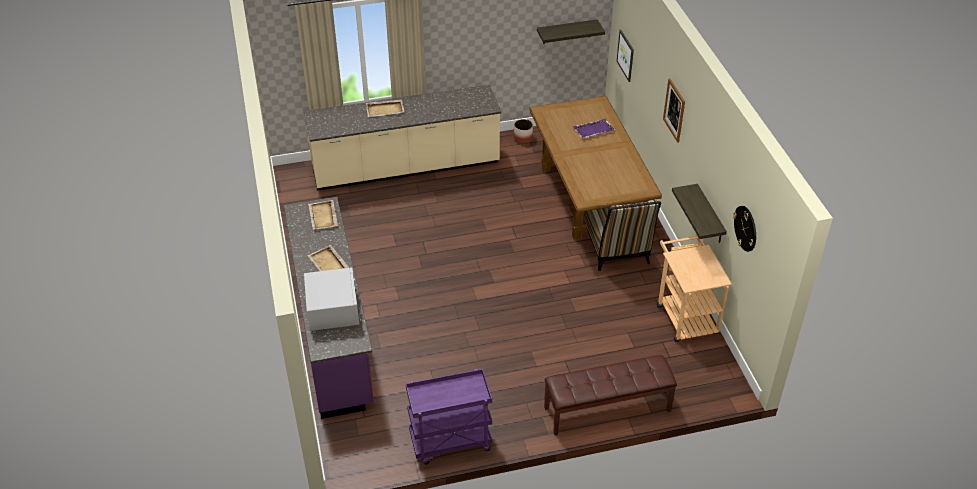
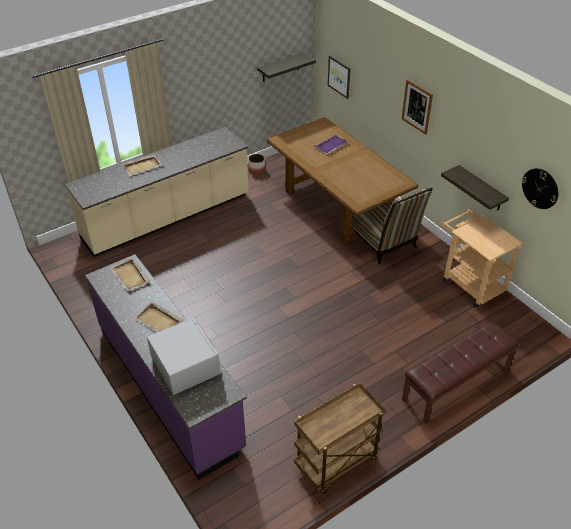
camera: 20 degrees left, 0 degrees up
purple cart [406,369,492,464] -> brown cart [294,383,386,494]

